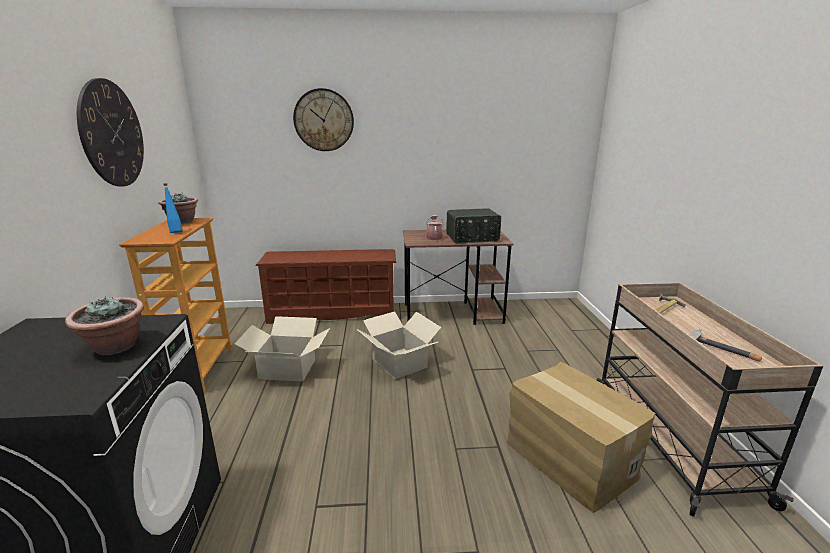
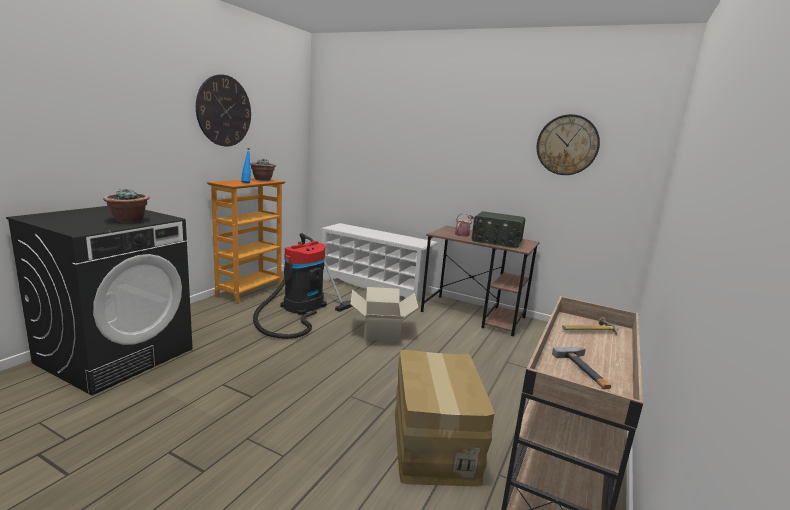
camera: 30 degrees right, 5 degrees down
cardboard box [235,316,330,382] -> vacuum cleaner [253,233,353,339]
brown shoe rack [255,249,396,324] -> white shoe rack [321,223,438,301]
wall clock [293,88,354,151] -> wall clock moved to [537,114,600,175]

